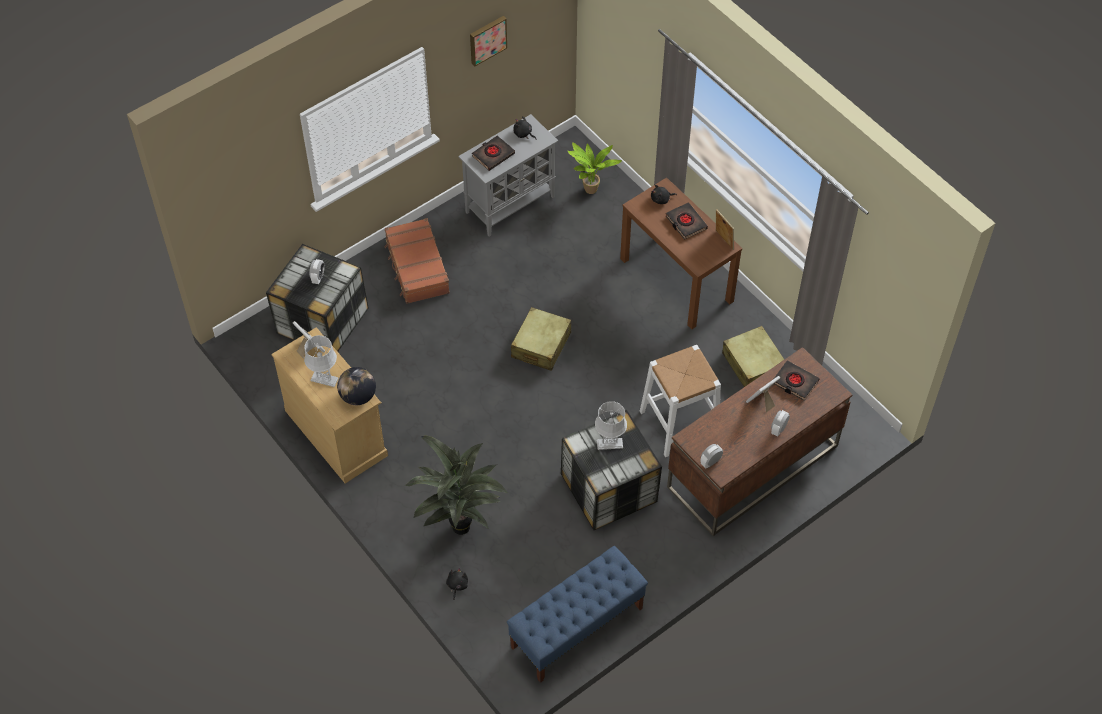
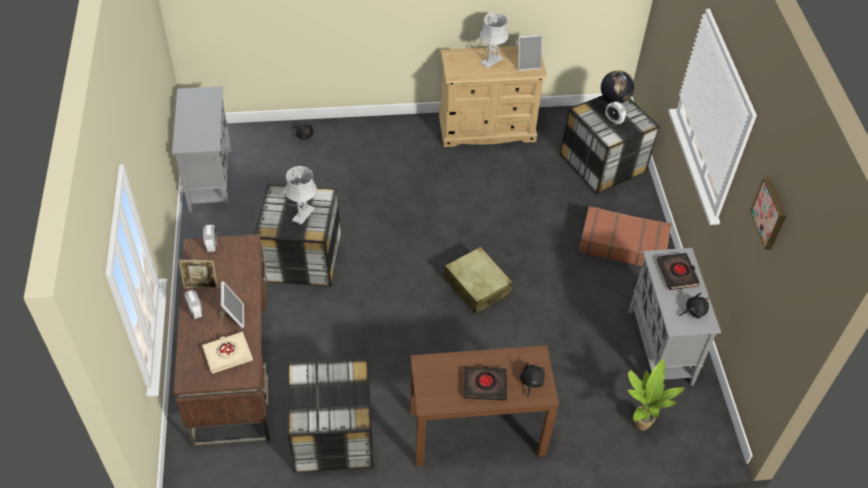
camera: 120 degrees right, 5 degrees down
globe [337,367,376,405] -> globe moved to [601,70,634,103]
potted plant [404,435,508,535] -> none
blue bench [507,546,648,683] -> grey cabinet [172,86,232,213]
white stool [640,345,721,457] -> none
picture frame [716,209,734,250] -> picture frame moved to [179,260,218,289]
beige suitcase [722,326,785,387] -> storage box [288,359,373,473]
black book [774,361,820,401] -> beige book [202,332,253,374]

